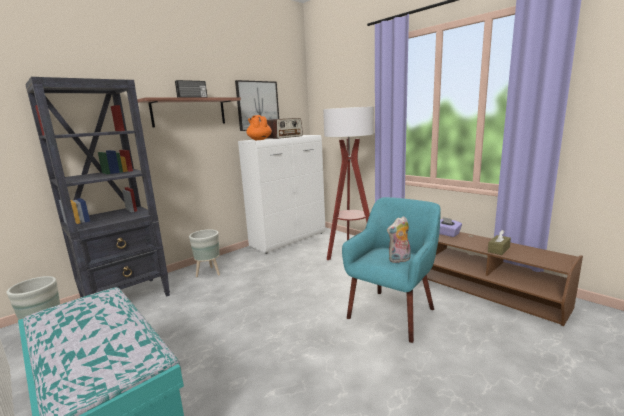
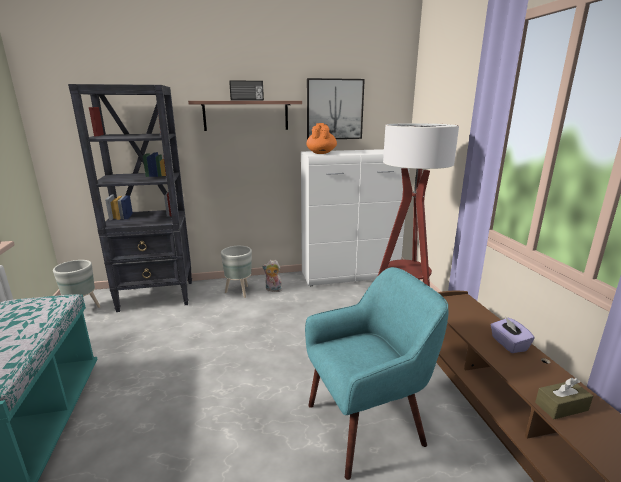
camera: 30 degrees right, 5 degrees up
radio [266,118,303,139] -> none
plush toy [387,216,411,263] -> plush toy moved to [262,260,282,292]

